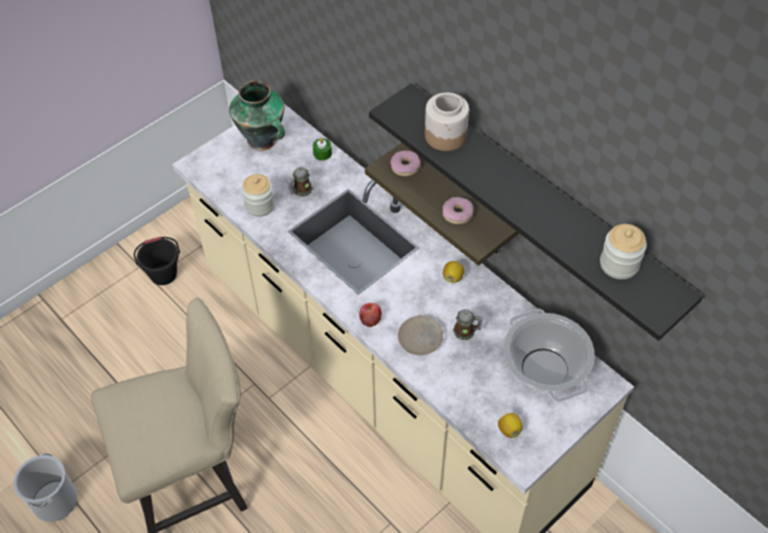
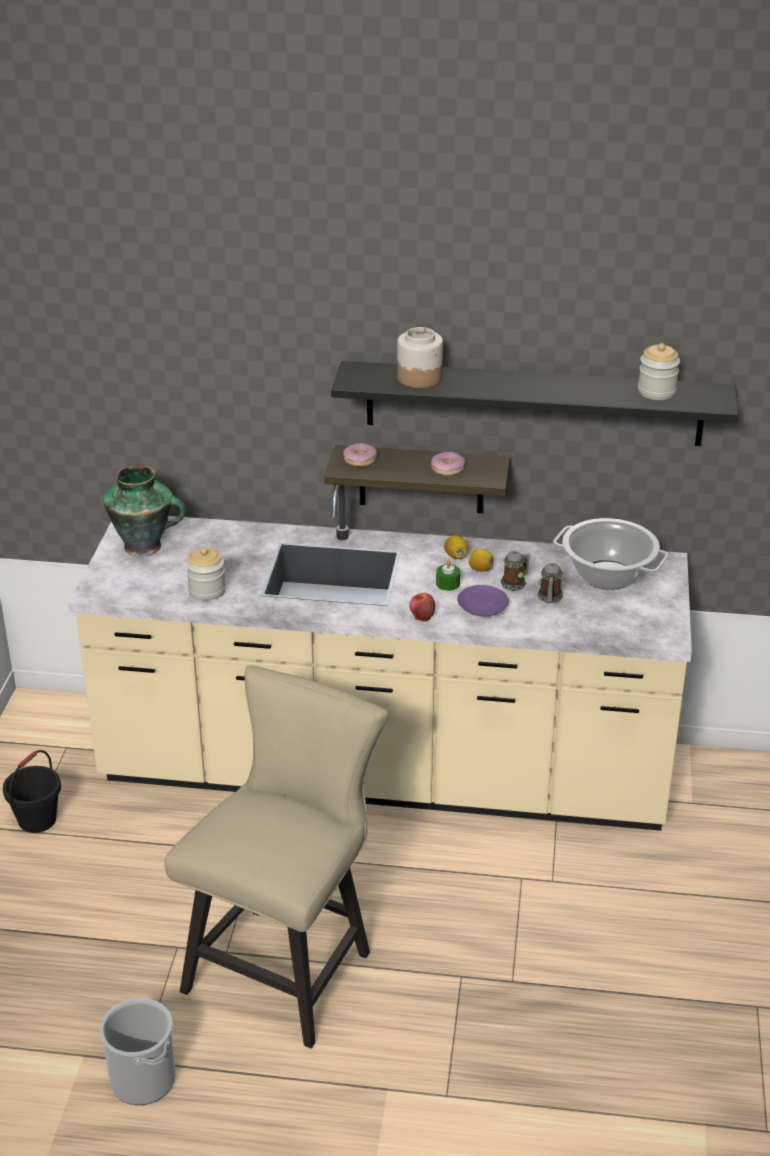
camera: 40 degrees left, 20 degrees down
mug [288,167,313,197] -> mug moved to [537,563,564,603]
green candle [313,138,332,161] -> green candle moved to [436,560,460,591]
beige plate [398,316,443,355] -> purple plate [457,585,509,616]
lemon [498,413,522,438] -> lemon moved to [469,549,494,572]

